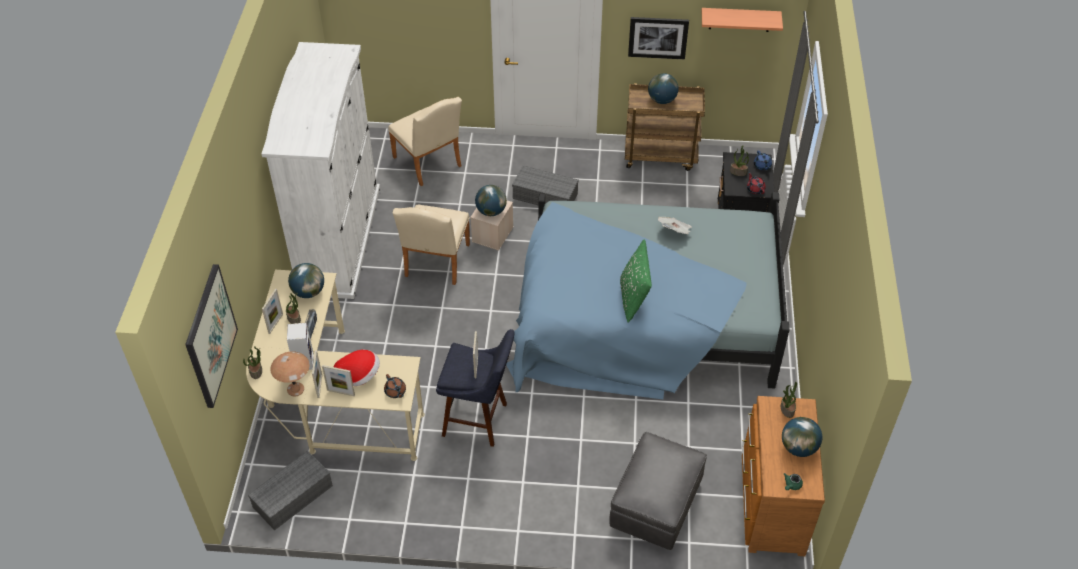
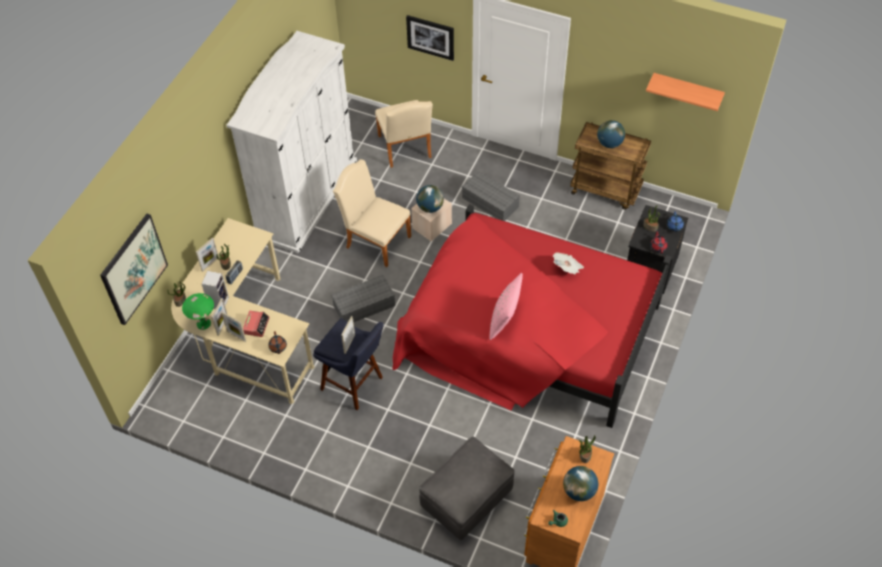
camera: 20 degrees right, 5 degrees up
grey storage box [248,451,333,530] -> grey storage box moved to [331,275,395,322]
brown table lamp [270,351,310,396] -> green table lamp [182,293,214,330]
globe [288,263,324,298] -> none
hat [334,350,380,386] -> alarm clock [243,311,270,337]
beige chair [393,205,470,285] -> beige chair turned 90 degrees clockwise [333,159,411,267]
blue bed [506,192,790,399] -> red bed [392,204,672,428]
green pillow [620,239,652,323] -> pink pillow [490,273,523,340]
picture [628,17,689,59] -> picture moved to [406,15,454,61]

